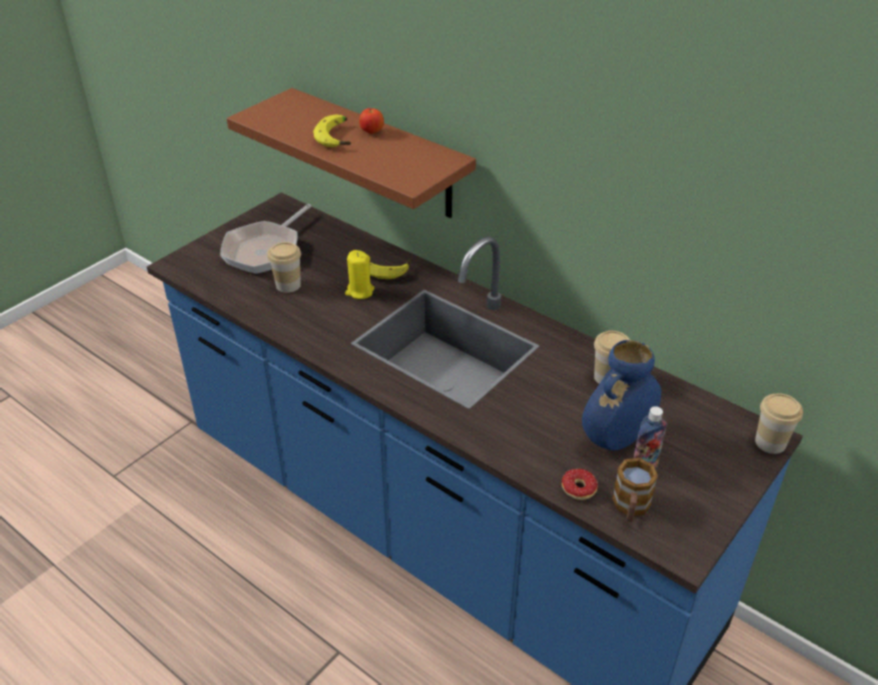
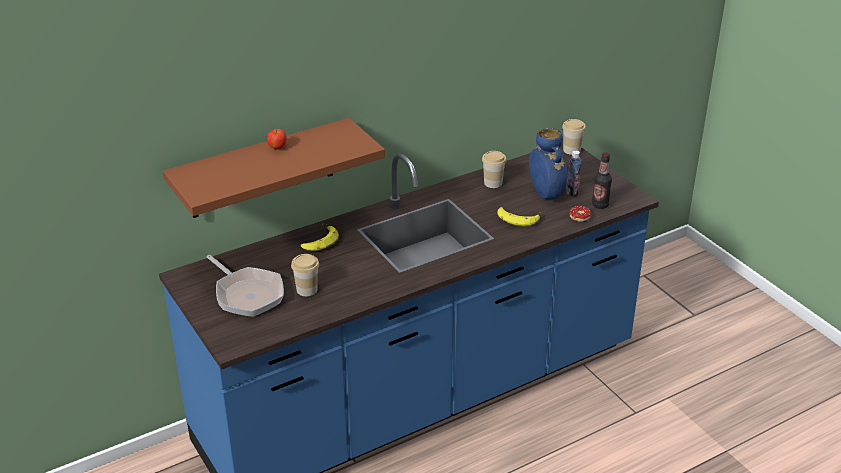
camera: 70 degrees left, 5 degrees down
banana [313,114,351,147] -> banana moved to [497,207,541,227]
yellow candle [345,250,374,299] -> none
mug [612,458,658,522] -> bottle [592,153,612,209]

